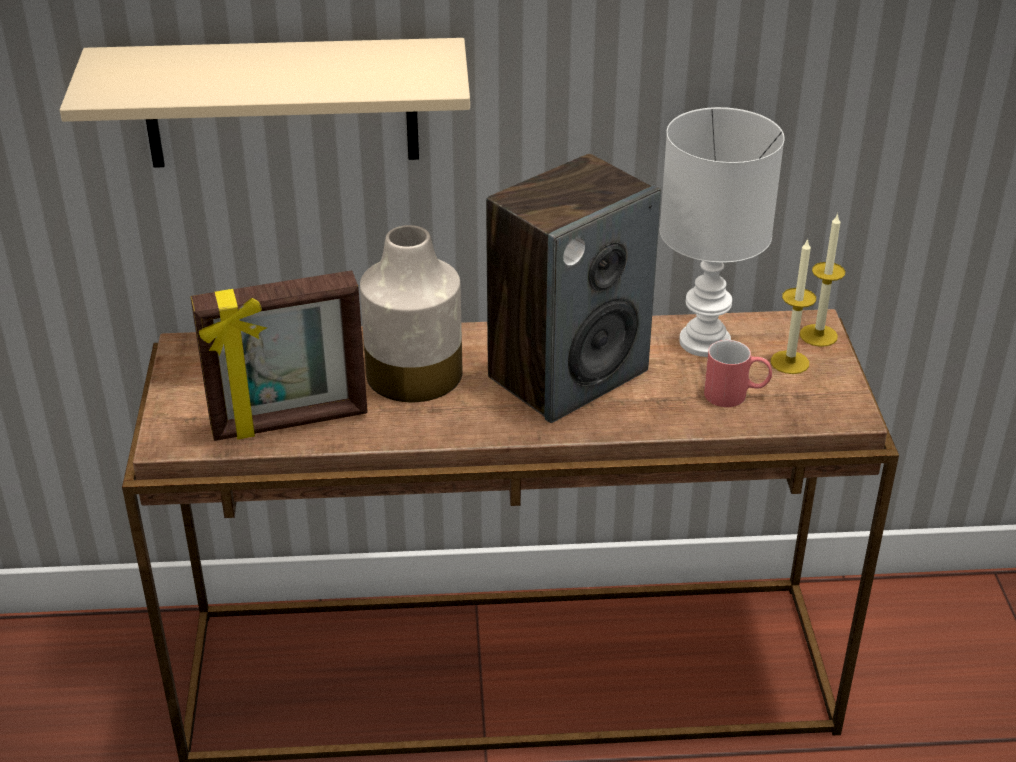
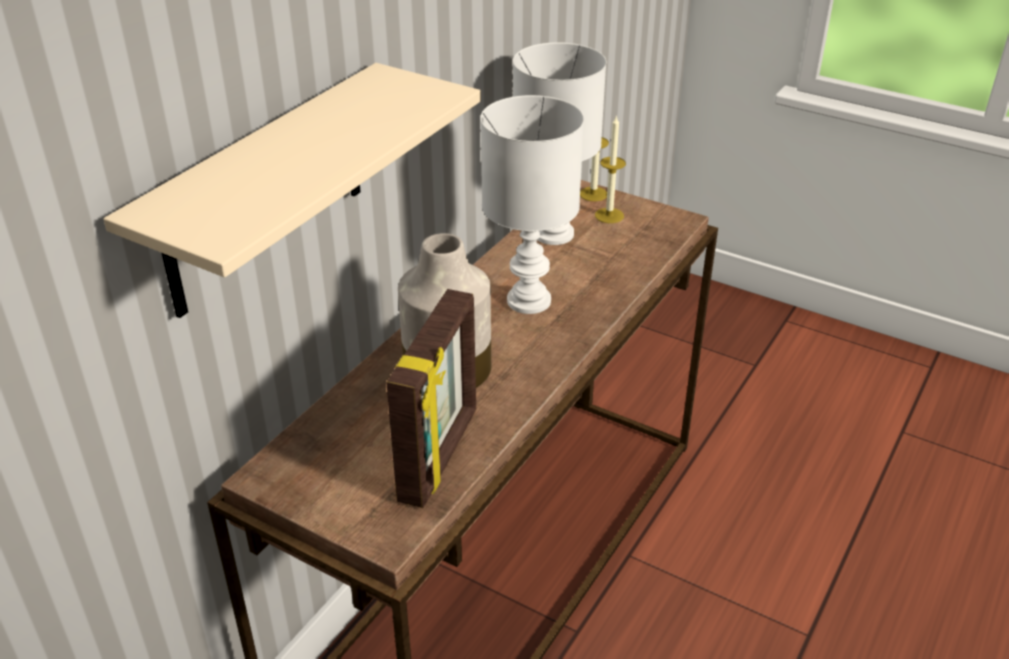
camera: 55 degrees left, 0 degrees up
speaker [486,154,661,423] -> white table lamp [481,95,584,314]
red mug [704,340,772,407] -> none

